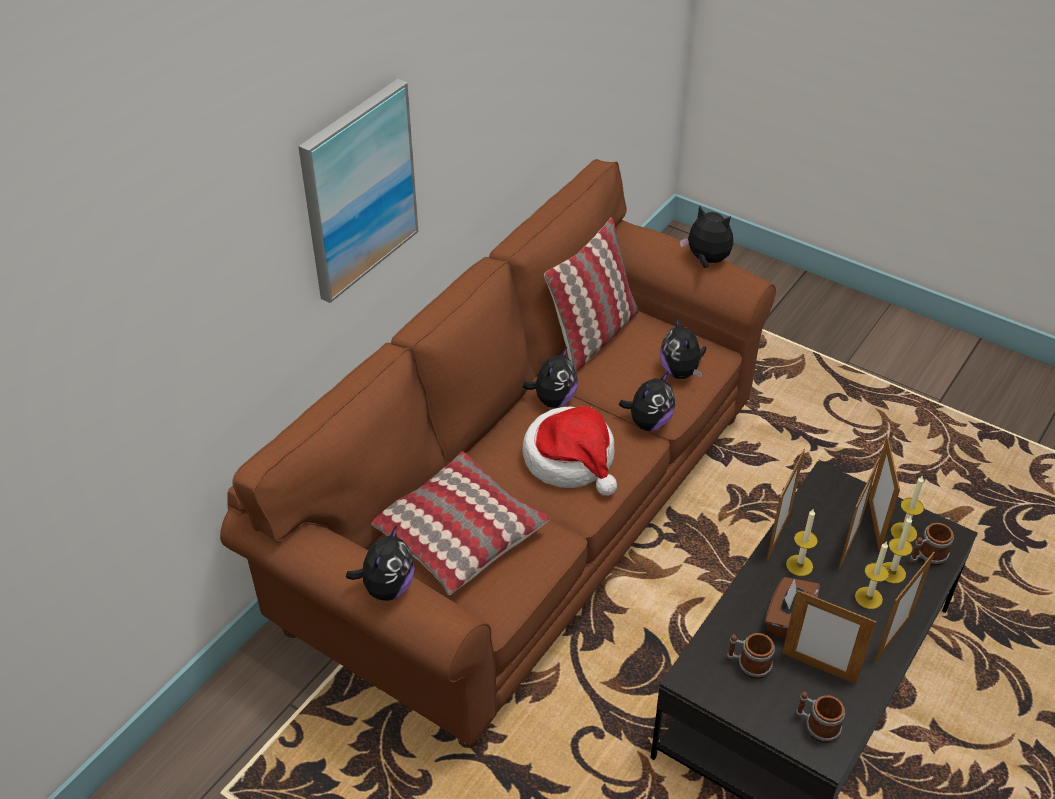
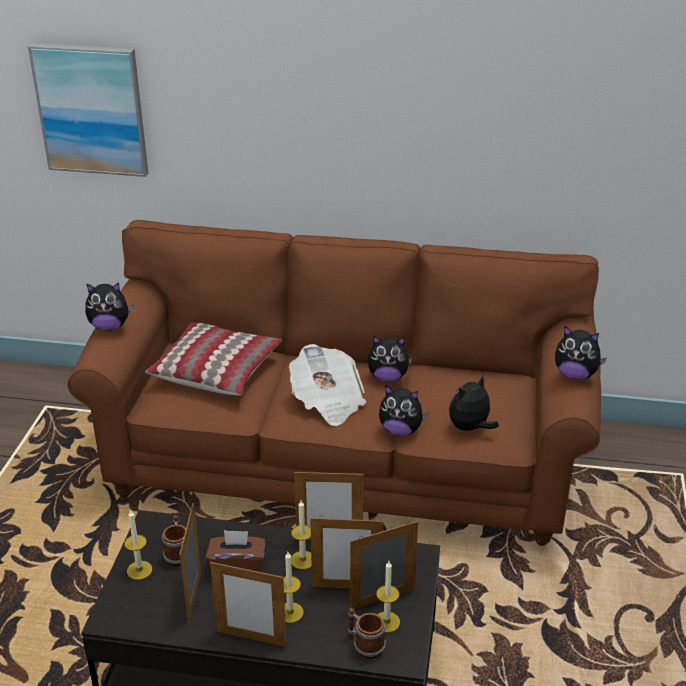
camera: 65 degrees right, 10 degrees down
picture [298,79,418,303] -> picture moved to [28,43,148,177]
hat [523,406,617,496] -> newspaper [289,344,366,426]
pillow [544,217,638,371] -> none
plush toy [680,205,733,268] -> plush toy turned 105 degrees clockwise [555,326,606,379]
mug [795,692,845,743] -> none
candle [882,516,913,584] -> candle moved to [124,509,152,580]

